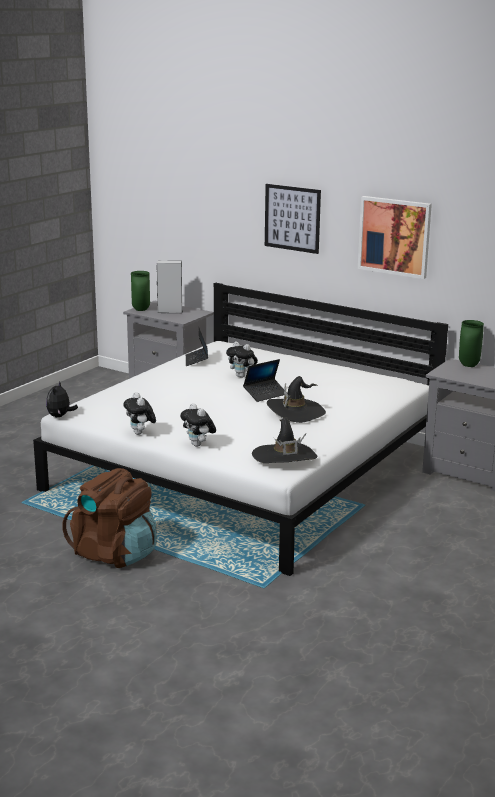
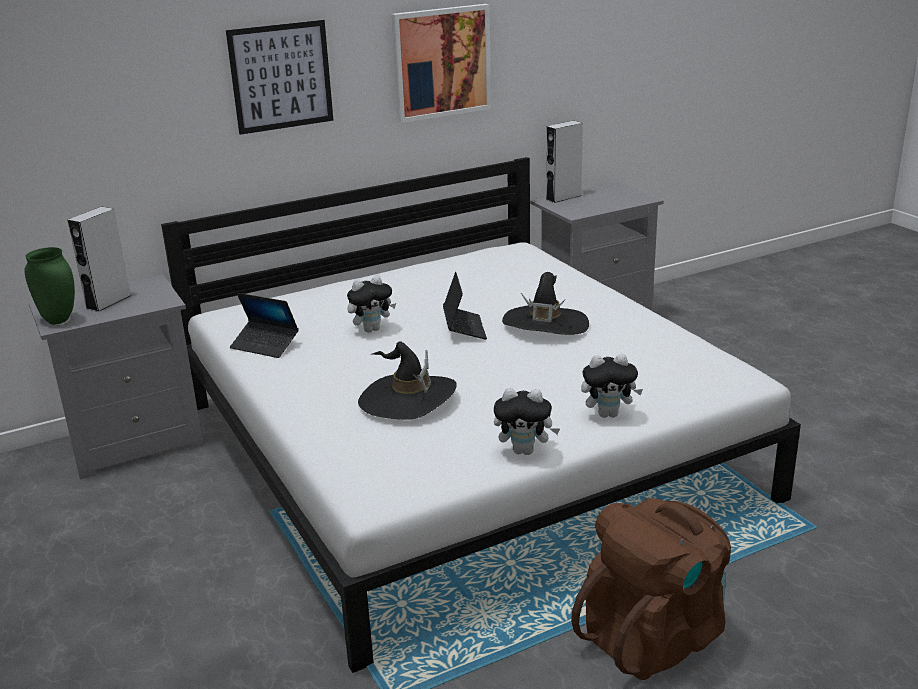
camera: 60 degrees left, 5 degrees up
plush toy [46,381,78,417] -> none
black hat [252,417,318,463] -> black hat moved to [358,341,457,420]
green vase [459,320,484,367] -> grey speaker [545,121,583,203]

